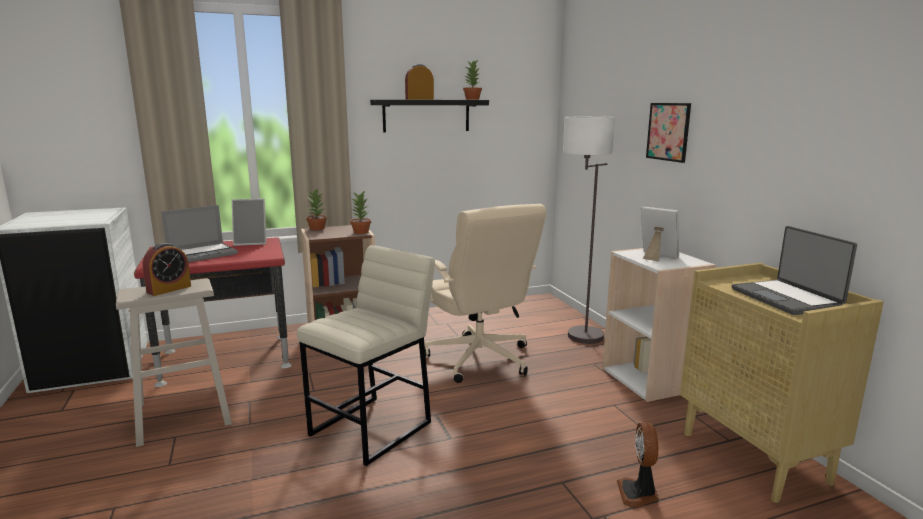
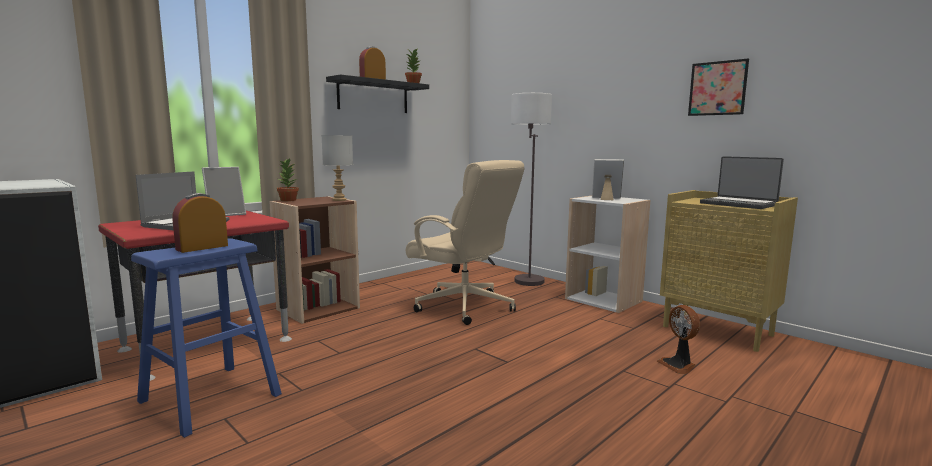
camera: 25 degrees left, 5 degrees down
beige stool [116,278,232,447] -> blue stool [131,238,282,438]
alarm clock [143,243,191,296] -> alarm clock turned 150 degrees counterclockwise [172,193,228,253]
beige chair [297,245,435,466] -> none
potted plant [350,190,371,234] -> grey table lamp [322,135,353,201]
picture [646,103,691,163] -> picture moved to [688,58,749,116]

